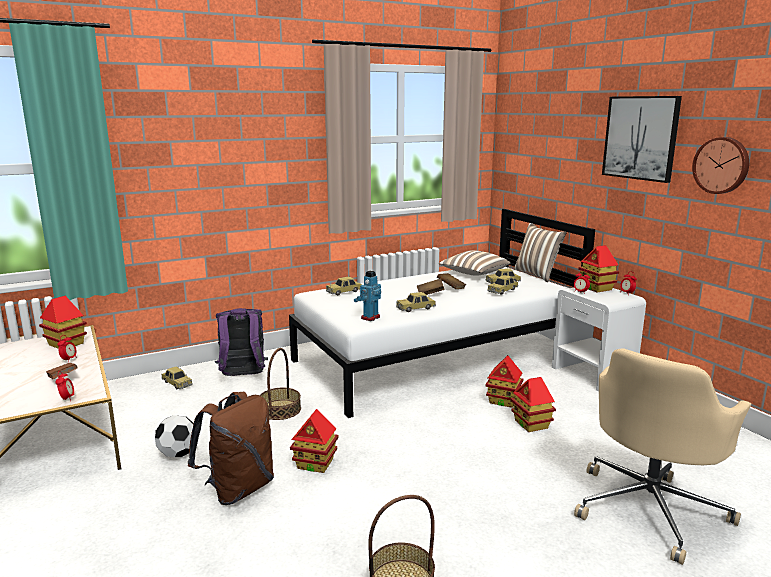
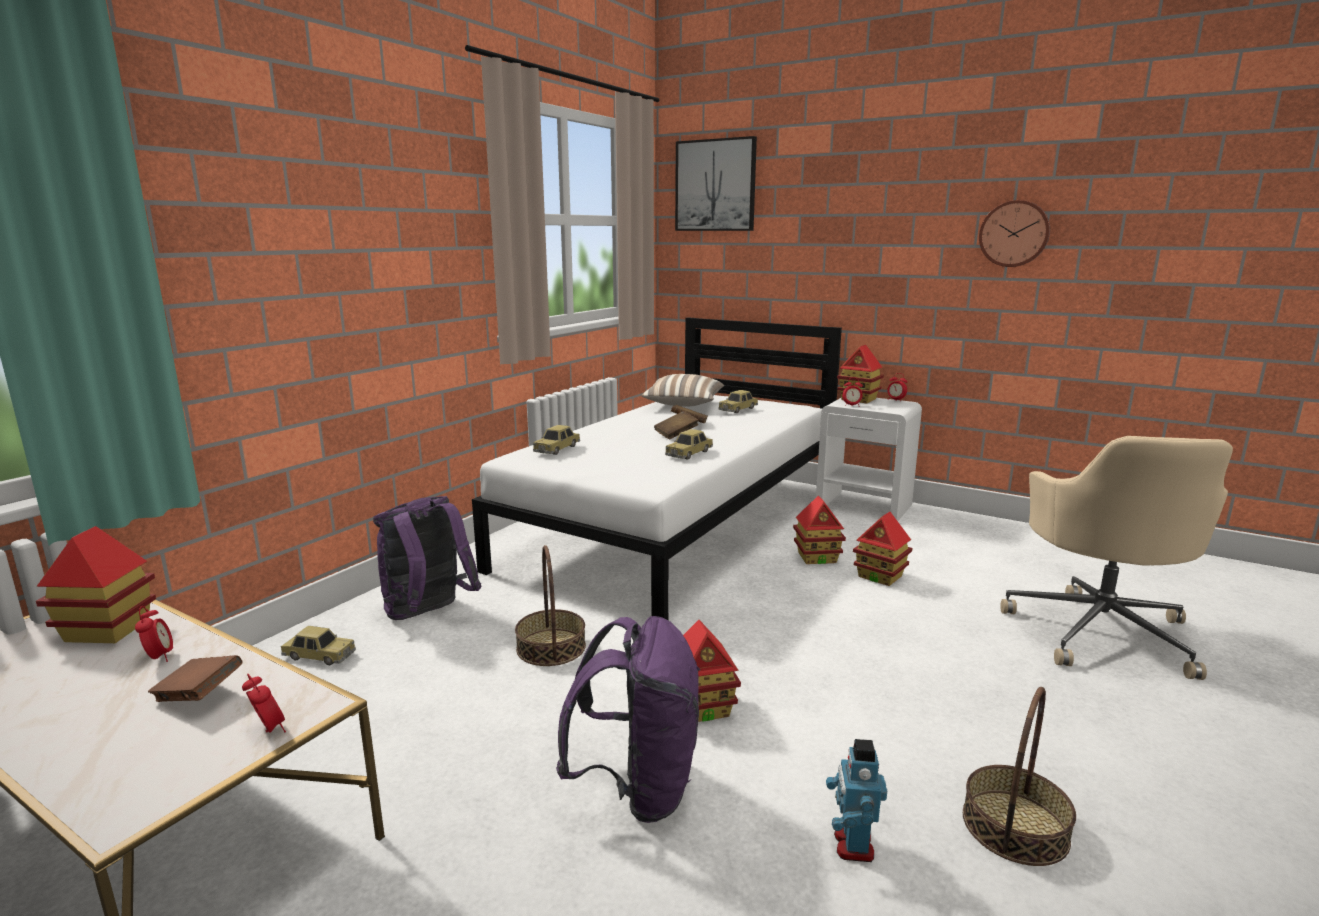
camera: 30 degrees left, 0 degrees up
football [155,415,194,457] -> none
brown backpack [188,392,274,505] -> purple backpack [556,616,700,823]
toy robot [354,271,381,321] -> toy robot moved to [826,739,887,862]
toy car [487,275,518,295] -> none
pillow [514,223,567,282] -> none
picture [602,96,682,183] -> picture moved to [675,136,757,231]

